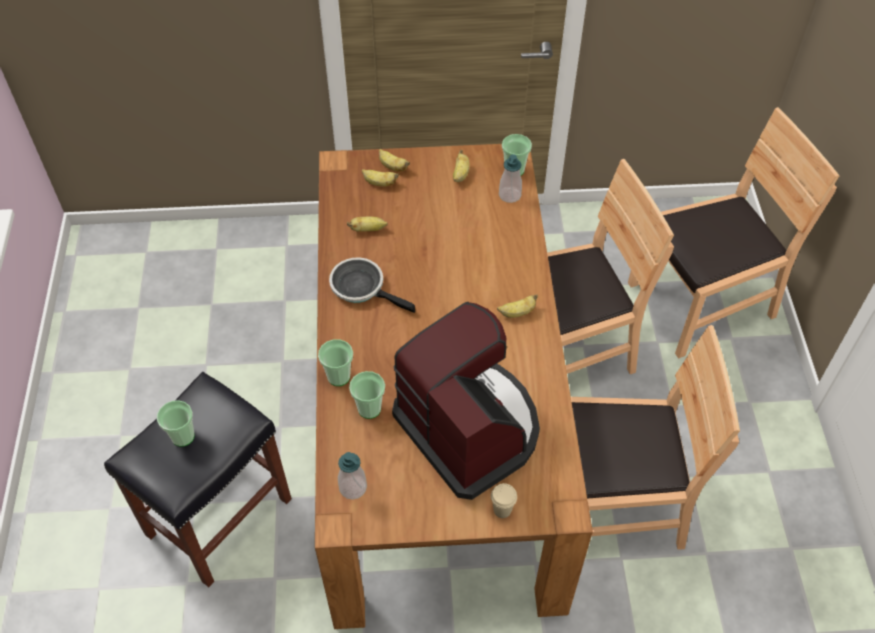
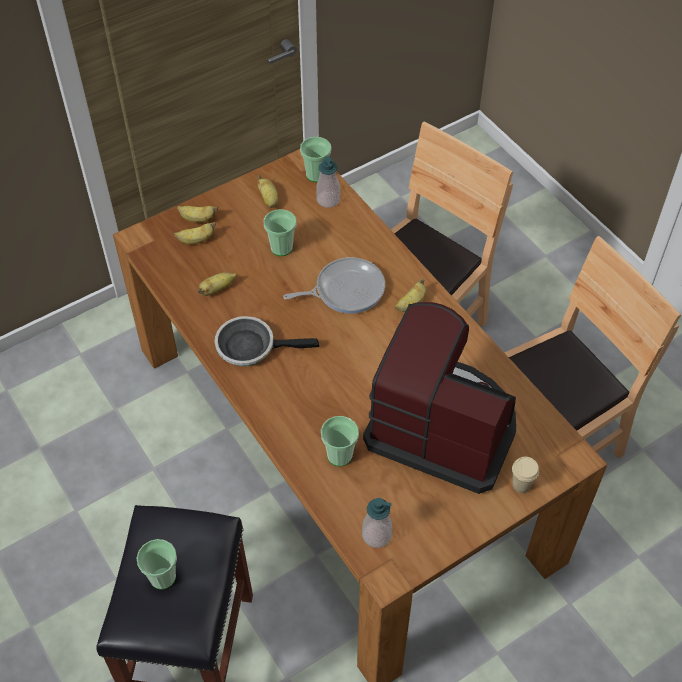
camera: 30 degrees left, 0 degrees up
cup [318,339,353,386] -> cup moved to [263,209,297,256]
brown chair [628,107,839,359] -> none
none -> frying pan [283,257,385,314]

